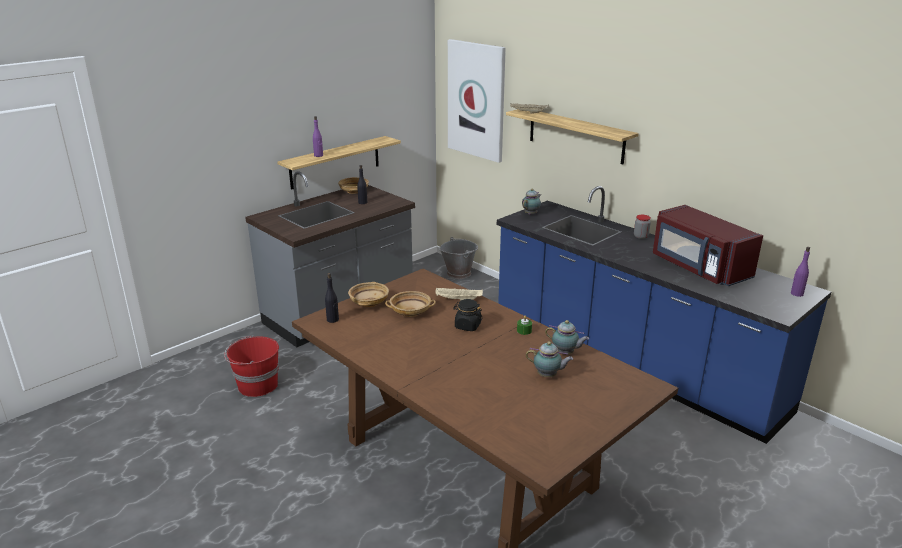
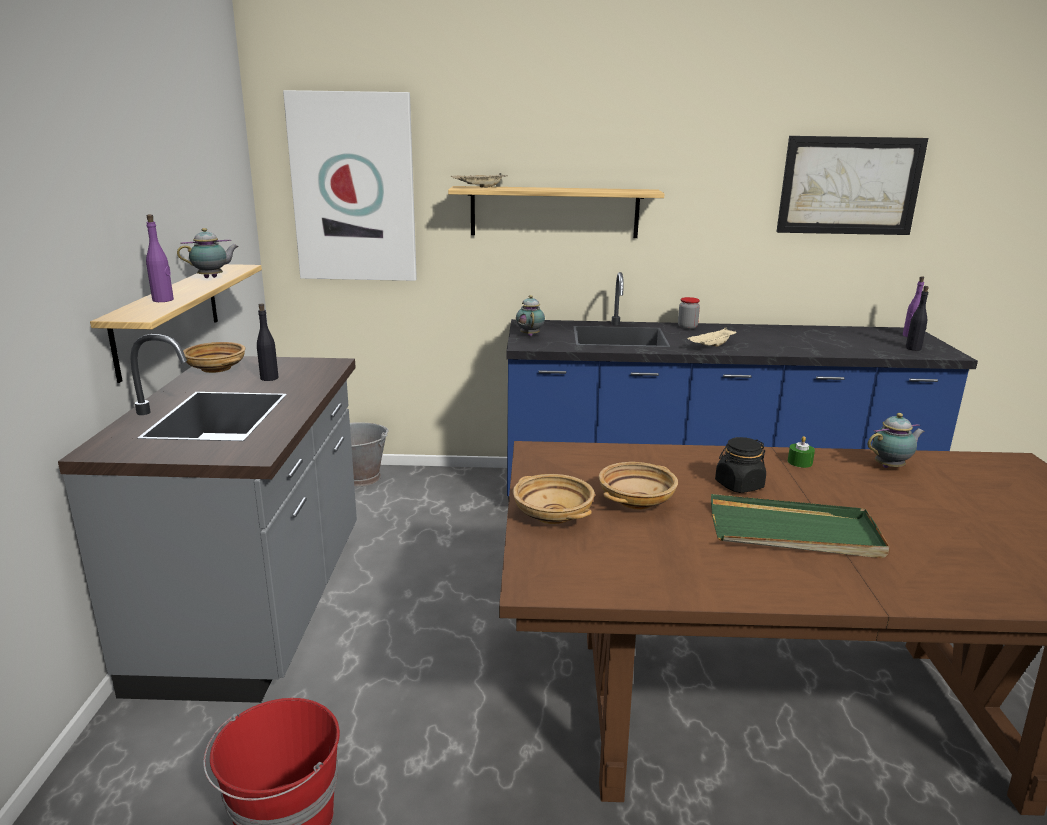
camera: 45 degrees left, 5 degrees down
black bottle [325,273,339,323] -> black bottle moved to [906,286,929,351]
beige tray [436,287,483,301] -> beige tray moved to [687,328,737,347]
teapot [526,341,573,377] -> teapot moved to [177,228,239,278]
red microwave [653,205,763,286] -> none
none -> green tray [711,494,890,558]
none -> picture [776,136,928,235]

